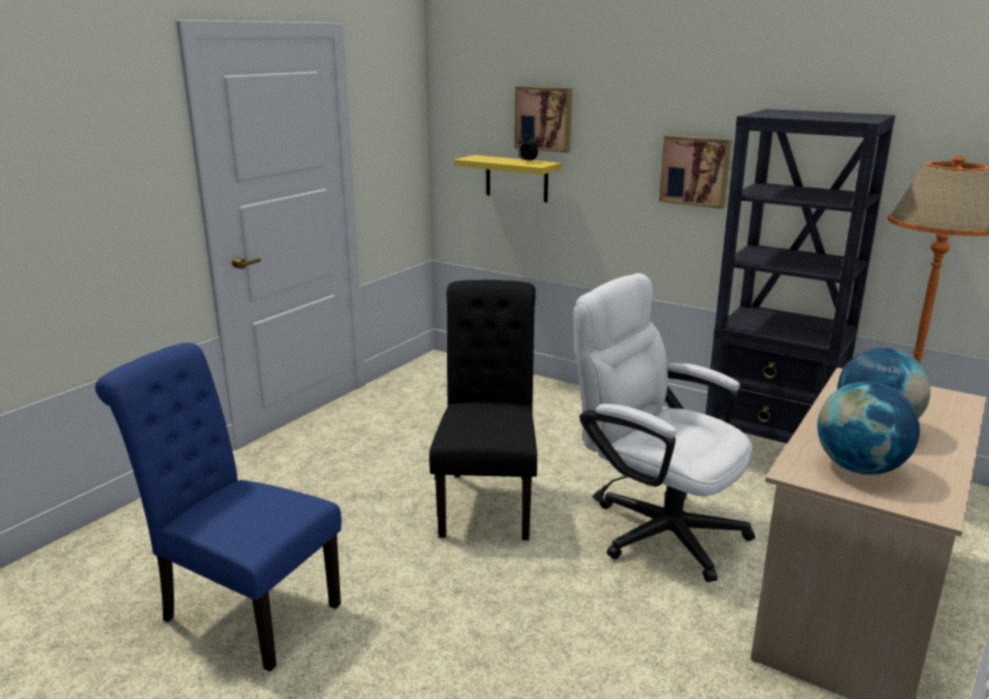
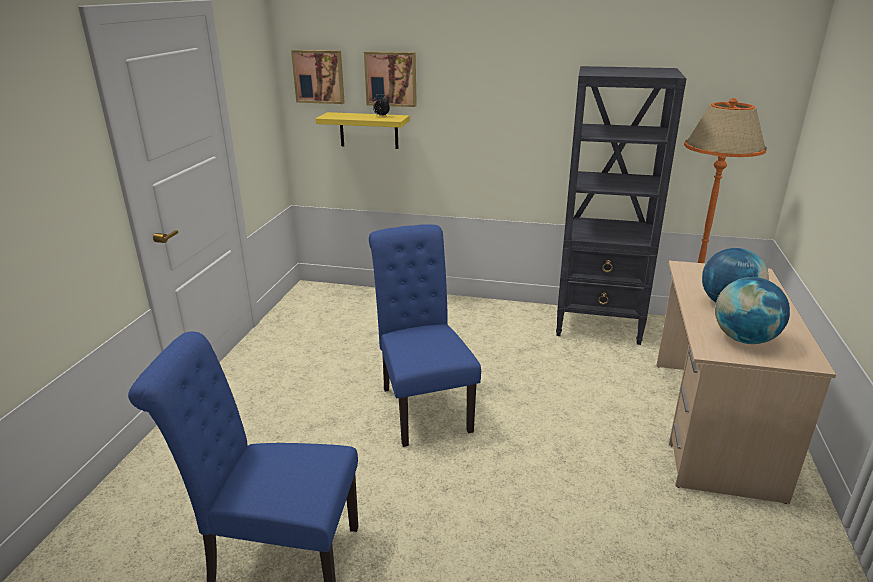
camera: 20 degrees left, 5 degrees up
black chair [429,280,537,540] -> blue chair [369,224,481,447]
white office chair [573,273,755,582] -> none
picture [659,135,732,209] -> picture moved to [291,50,345,104]

